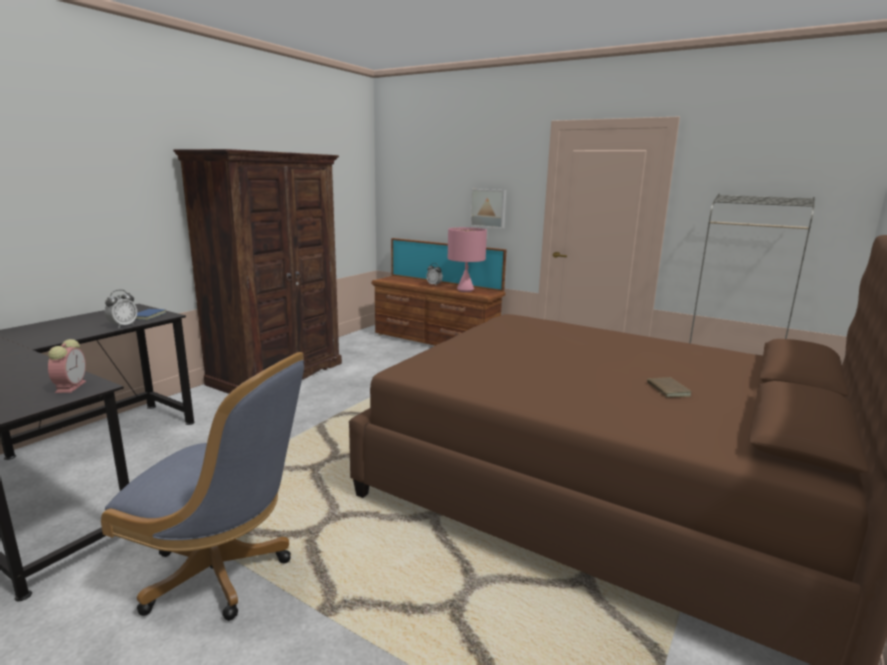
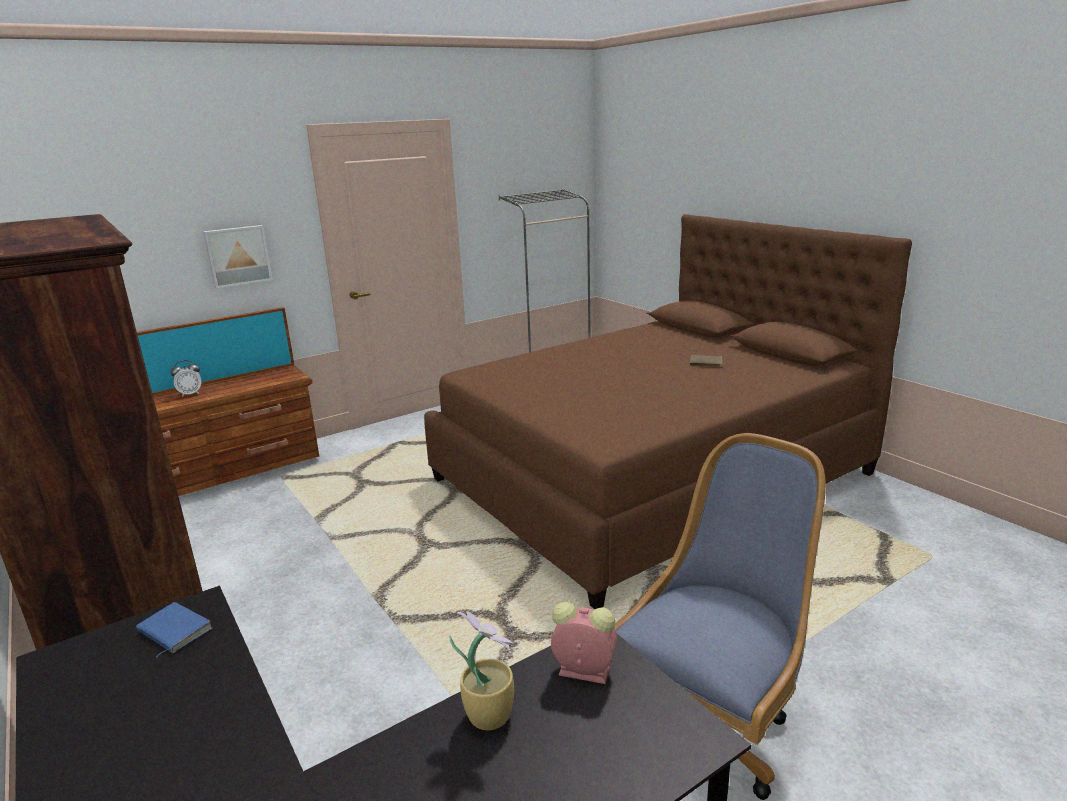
camera: 65 degrees left, 5 degrees up
alarm clock [105,290,137,328] -> none
pink table lamp [448,227,487,292] -> none
none -> potted plant [449,611,515,730]

